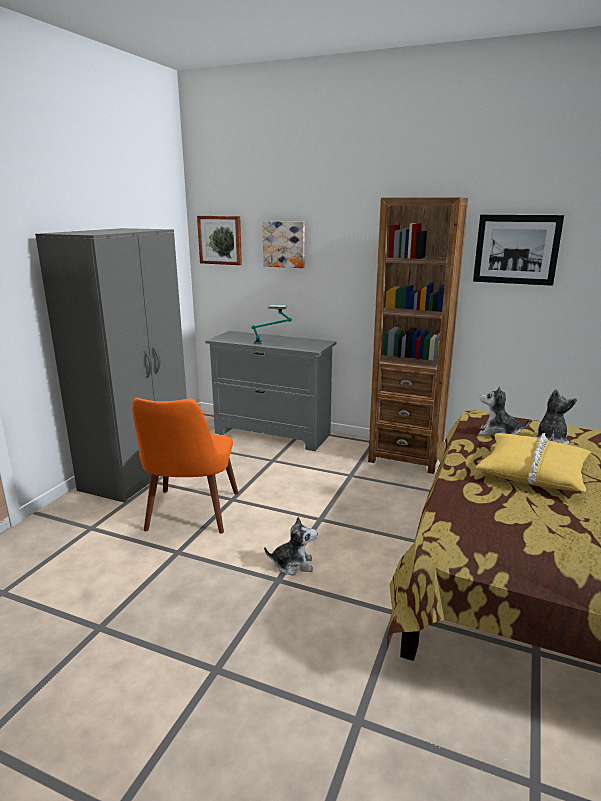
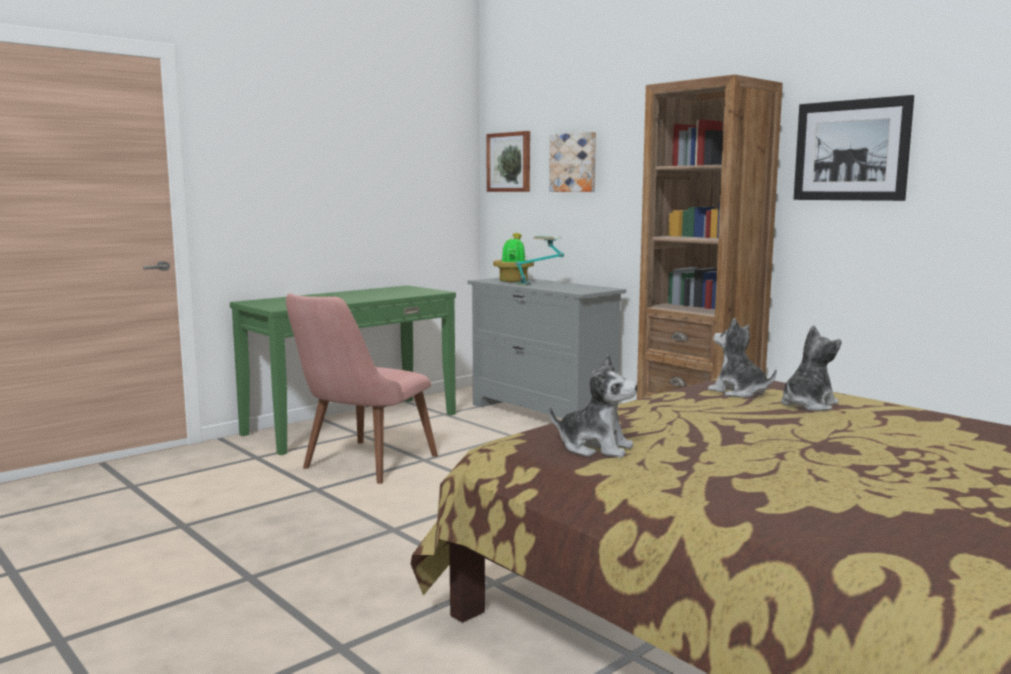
camera: 25 degrees right, 10 degrees down
grey wardrobe [35,228,187,503] -> green console table [230,285,456,455]
orange chair [132,398,238,534] -> pink chair [286,293,438,484]
plush toy [264,516,317,576] -> plush toy moved to [549,354,638,458]
yellow pillow [475,433,592,492] -> none
none -> potted plant [493,233,534,282]

